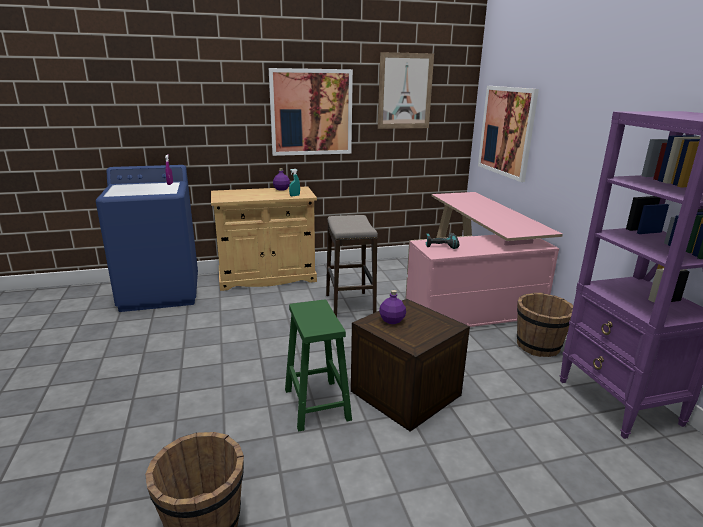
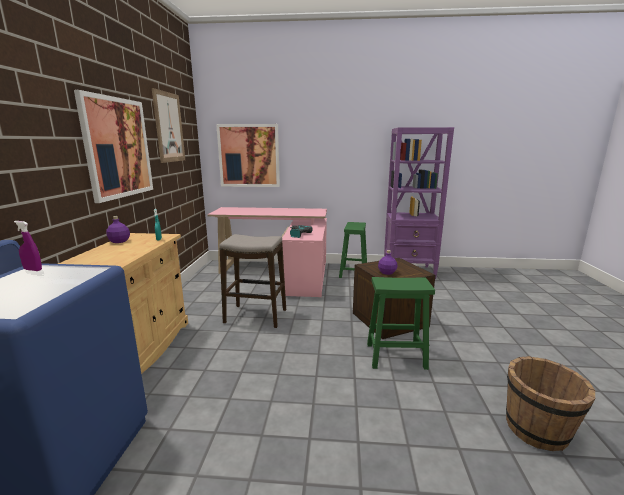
camera: 70 degrees left, 5 degrees down
brown bucket [517,293,573,357] -> green stool [339,222,367,278]

